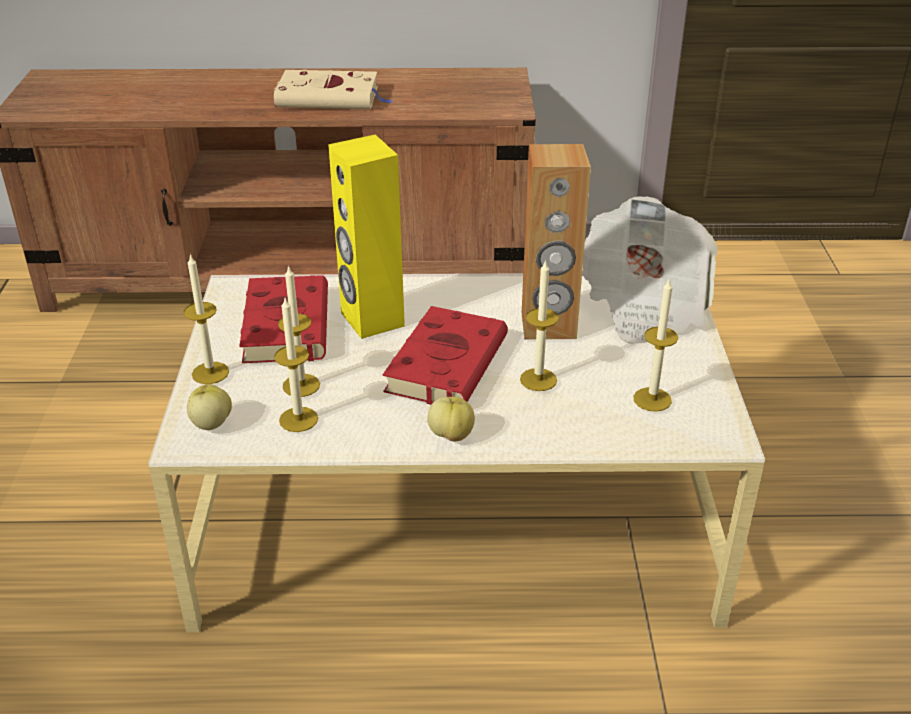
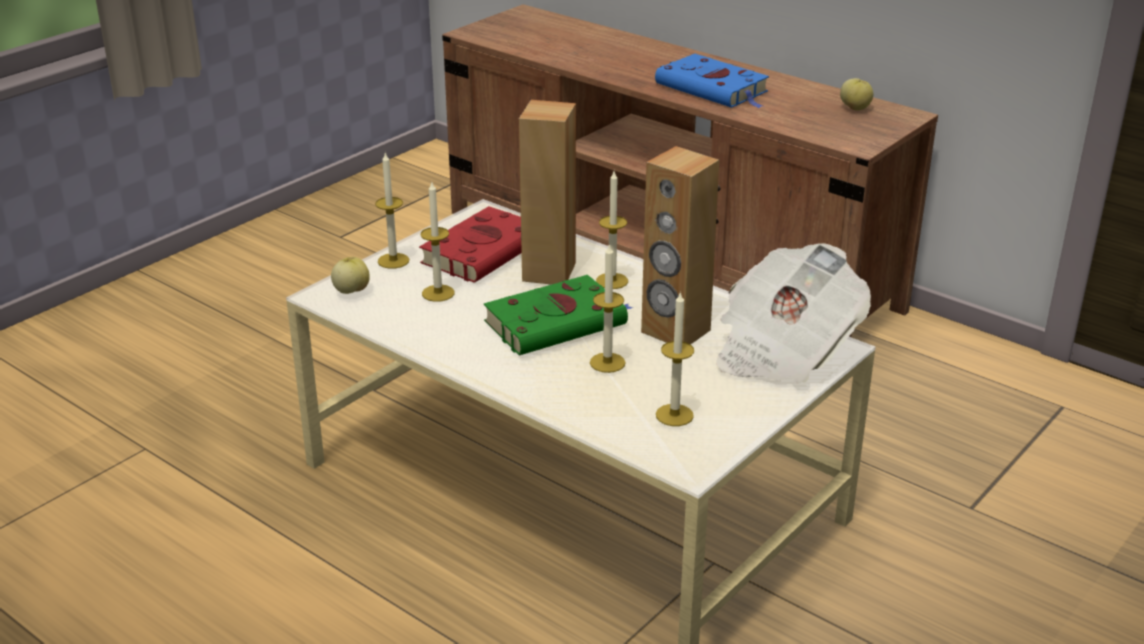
camera: 40 degrees right, 5 degrees down
beige book [273,70,393,109] -> blue book [655,54,769,108]
candle [274,298,318,432] -> candle moved to [596,171,628,289]
yellow speaker [328,135,405,339] -> brown speaker [519,100,576,285]
red book [383,306,508,405] -> green book [484,275,633,356]
apple [427,397,475,441] -> apple moved to [840,78,873,110]

